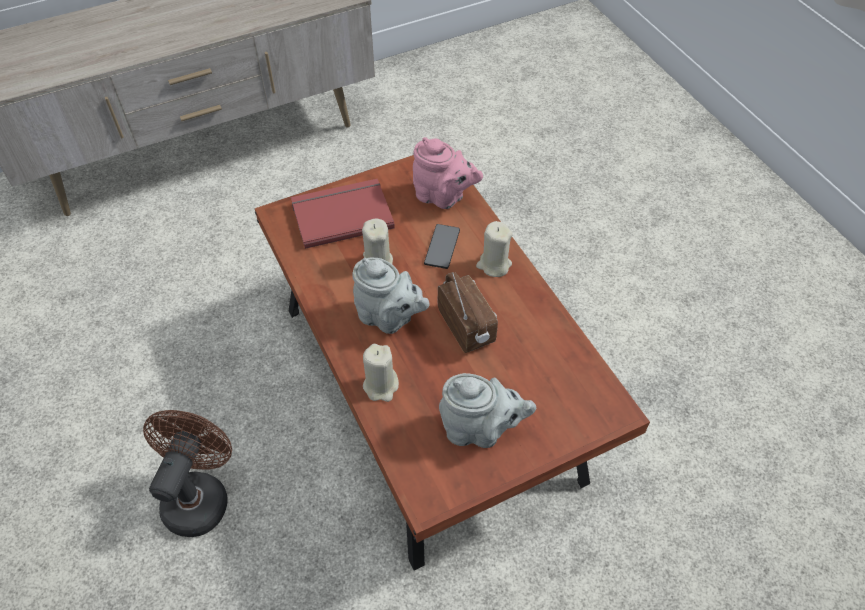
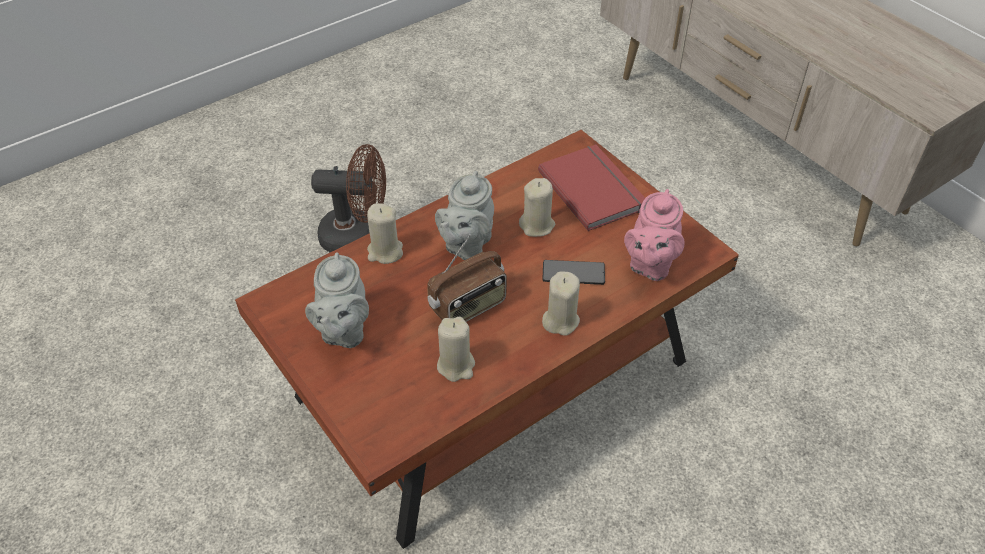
camera: 80 degrees right, 5 degrees down
none -> beige candle [437,317,475,382]

